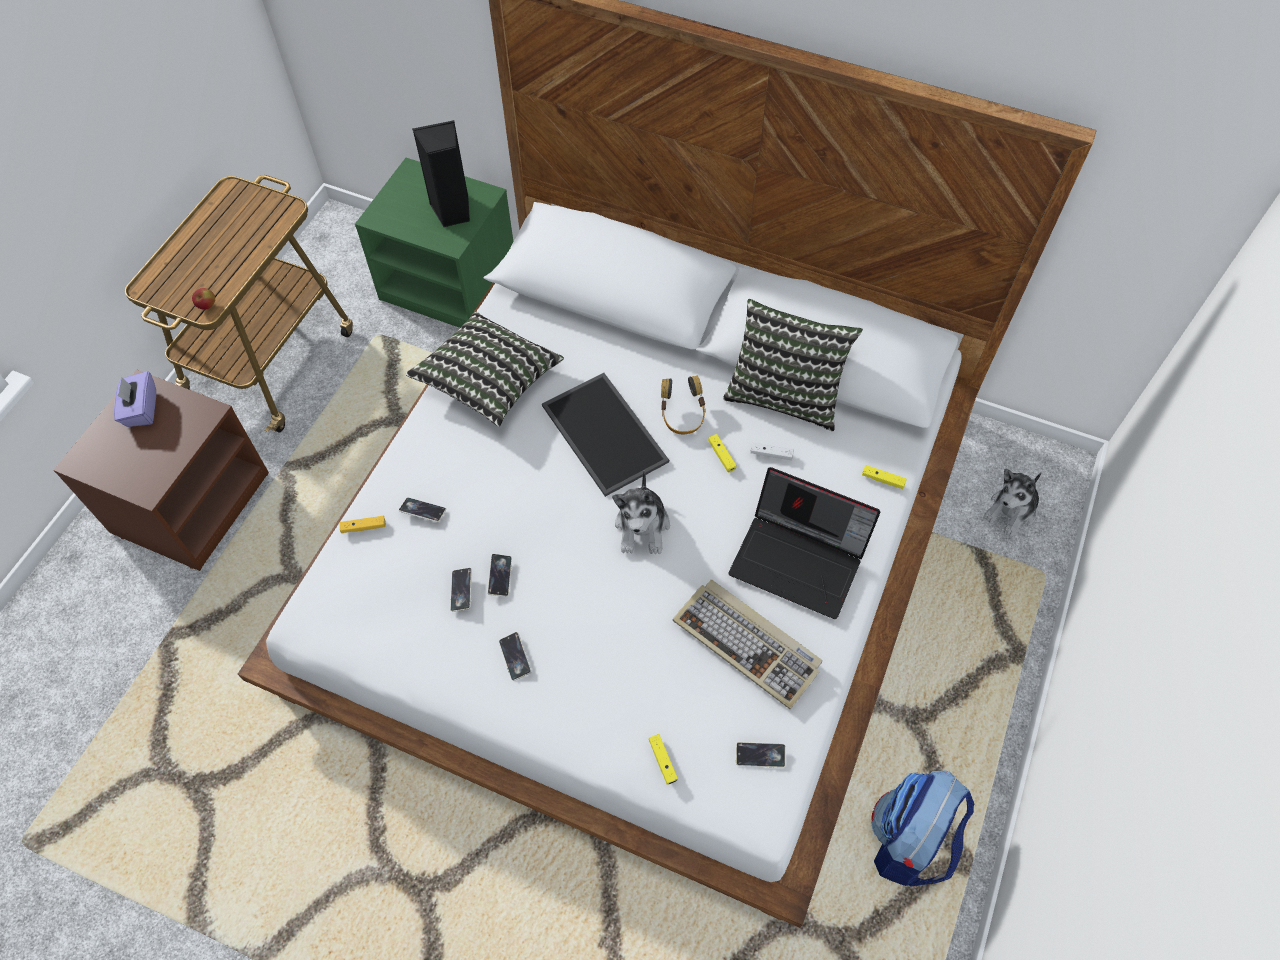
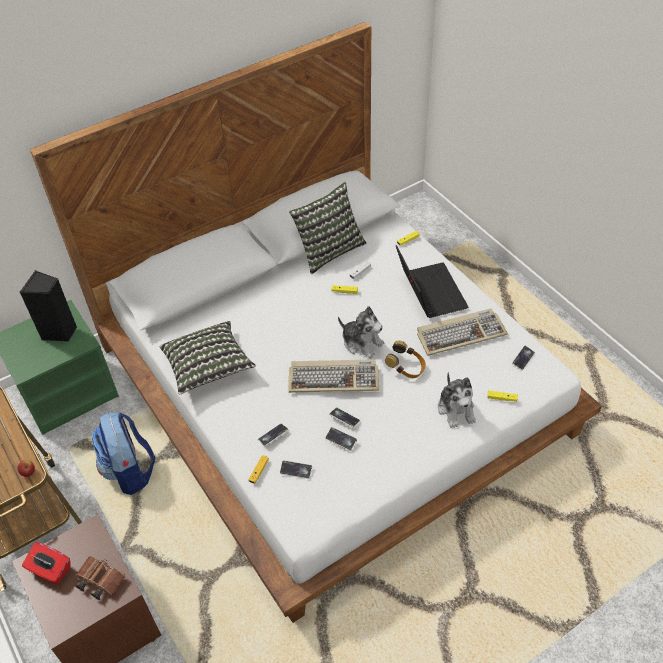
camera: 55 degrees left, 10 degrees down
purple tissue box [114,371,156,427] -> red tissue box [22,542,70,584]
phone [499,632,532,681] -> phone moved to [280,460,312,479]
tray [542,373,669,497] -> none
headphones [661,376,706,434] -> headphones moved to [385,341,426,378]
laptop [729,467,880,619] -> laptop turned 75 degrees counterclockwise [396,245,469,318]
backpack [871,771,975,887] -> backpack moved to [92,412,155,495]
plush toy [983,468,1042,537] -> plush toy moved to [438,372,476,428]
none -> brown binoculars [75,556,125,600]
none -> keyboard [289,359,379,393]

